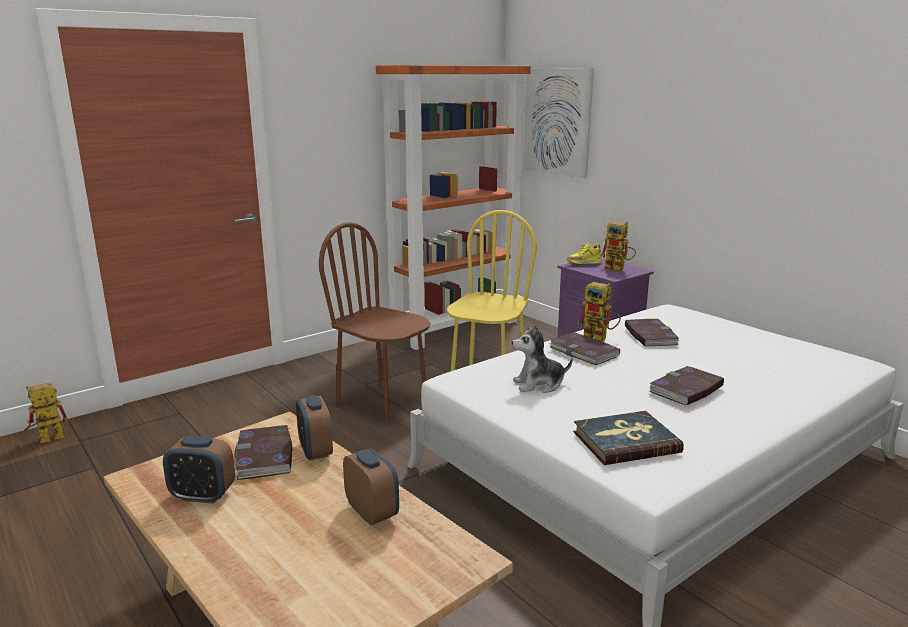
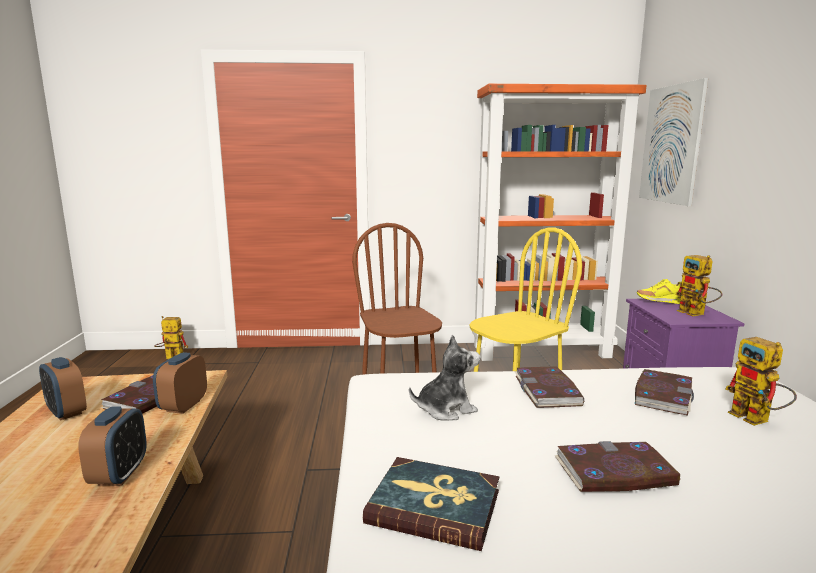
camera: 35 degrees right, 5 degrees down
plush toy [512,325,573,393] -> plush toy turned 135 degrees clockwise [409,335,480,421]
toy robot [578,282,621,342] -> toy robot moved to [726,337,797,426]

